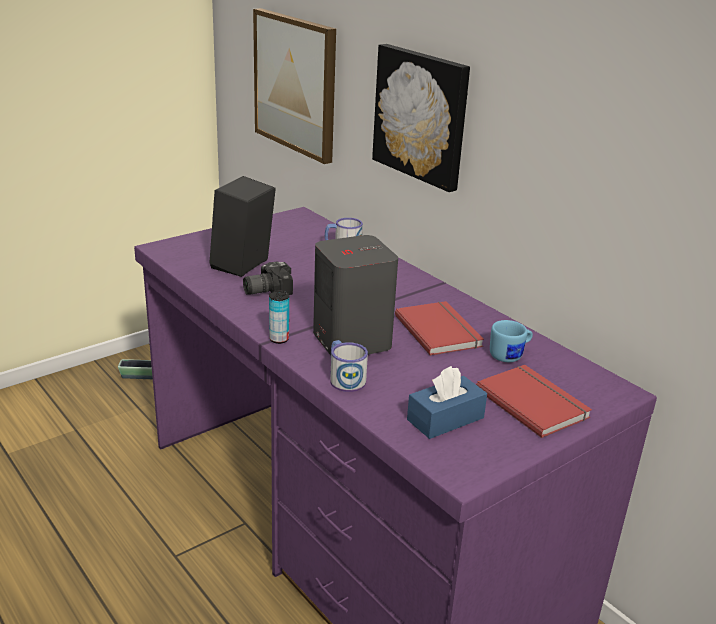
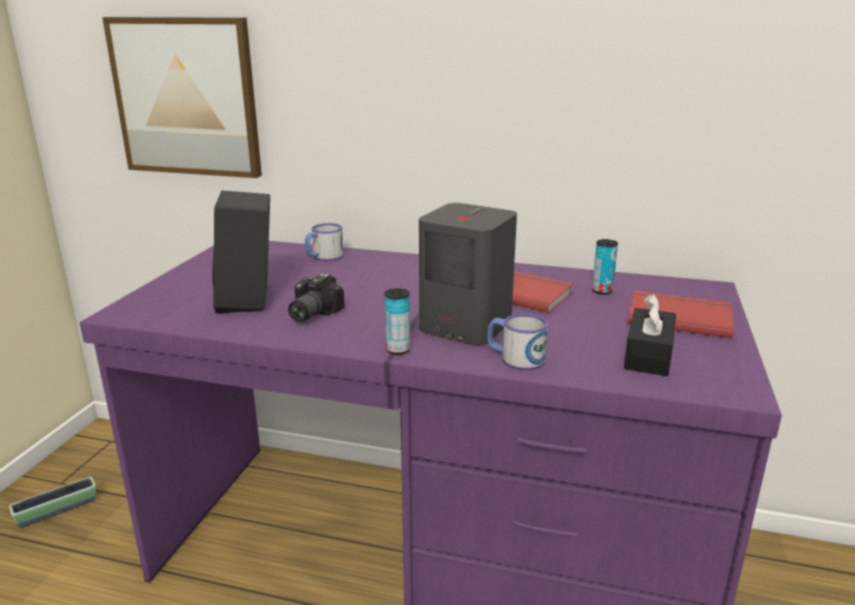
camera: 35 degrees left, 5 degrees down
picture [372,44,470,192] -> none
blue tissue box [407,366,487,439] -> black tissue box [624,293,676,376]
blue mug [490,320,533,362] -> can [592,239,618,294]

